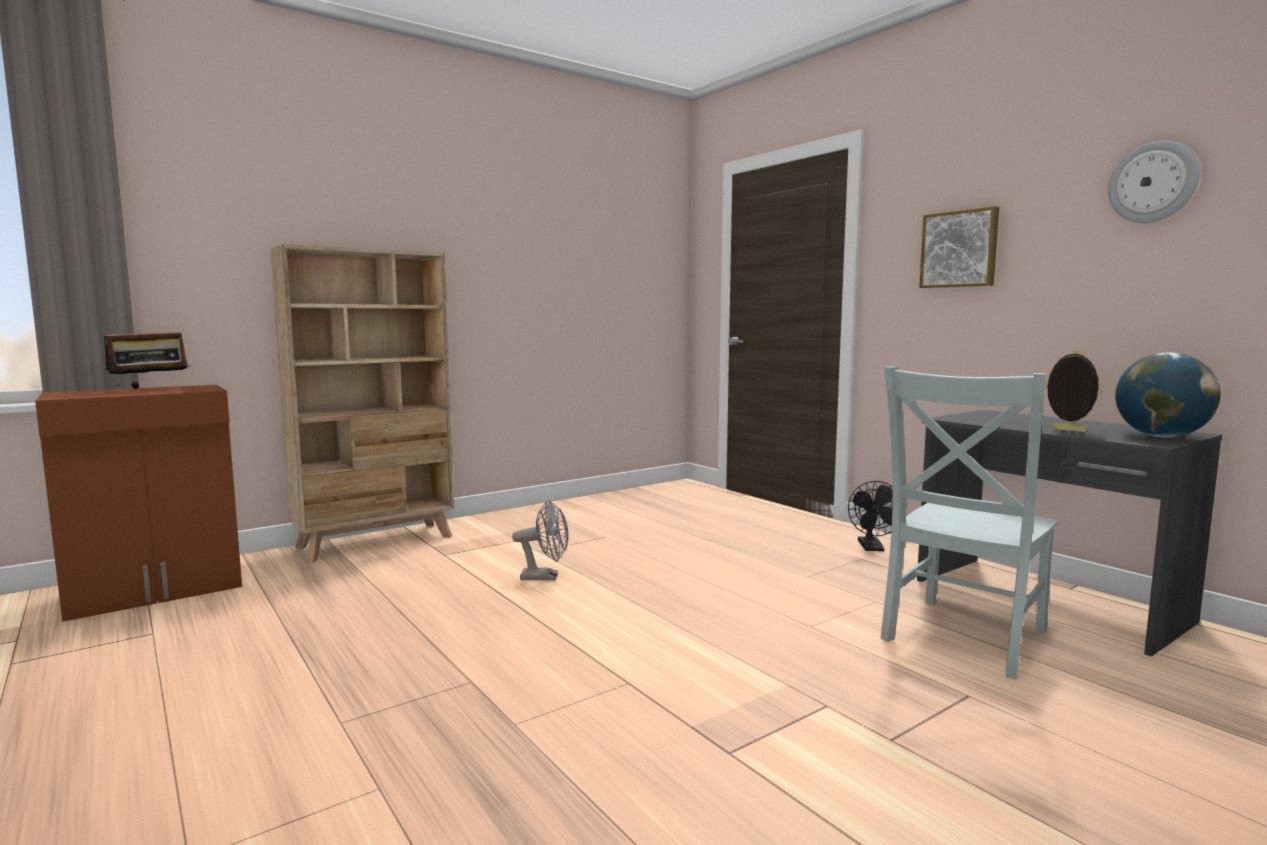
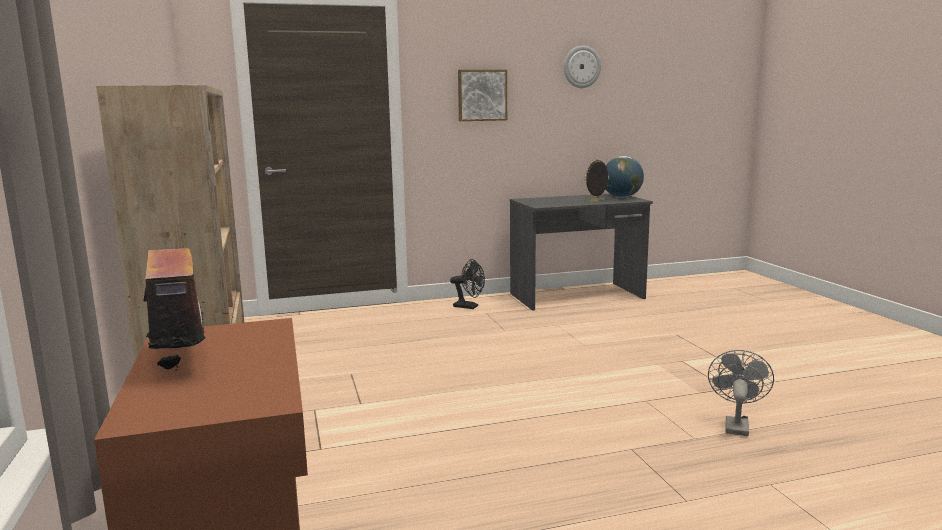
camera: 70 degrees left, 5 degrees up
grey fan [512,500,569,581] -> grey fan moved to [708,350,774,436]
grey chair [880,367,1058,679] -> none

